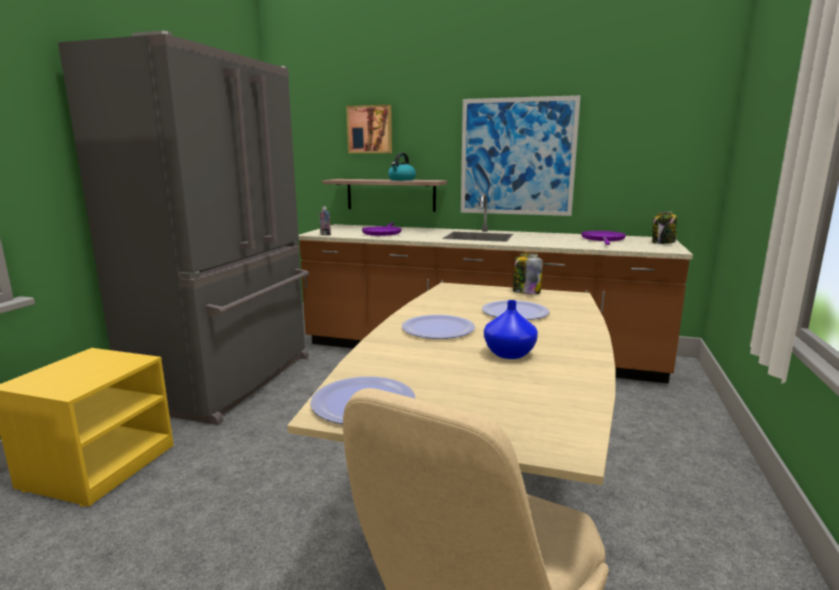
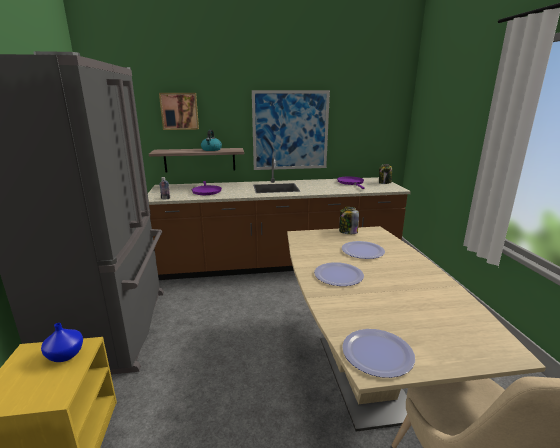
camera: 25 degrees left, 5 degrees up
blue vase [484,300,538,359] -> blue vase moved to [41,323,83,362]

